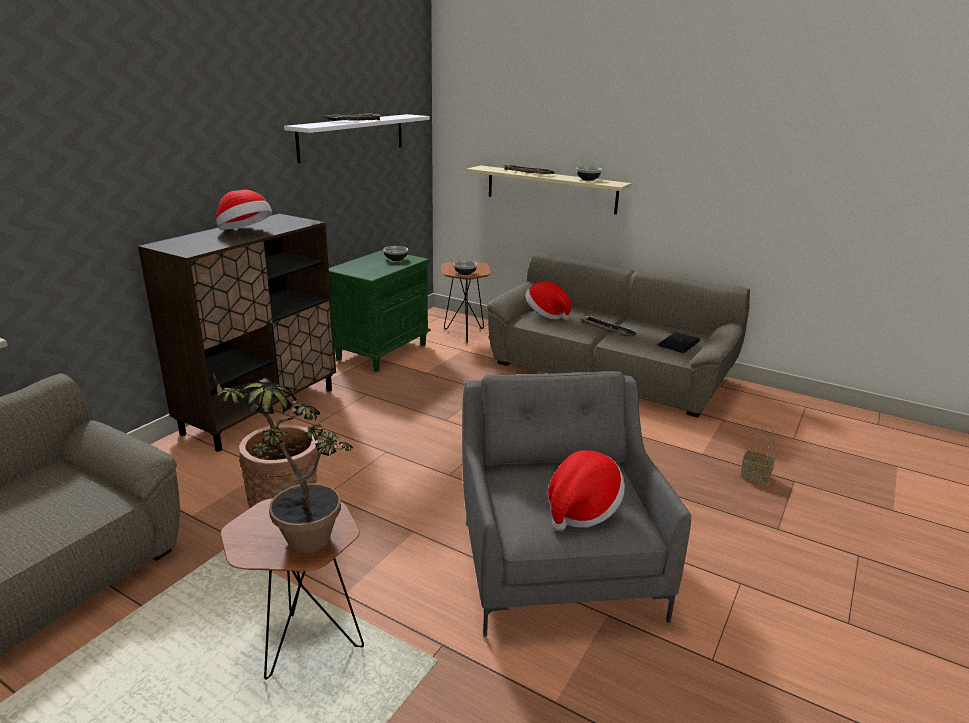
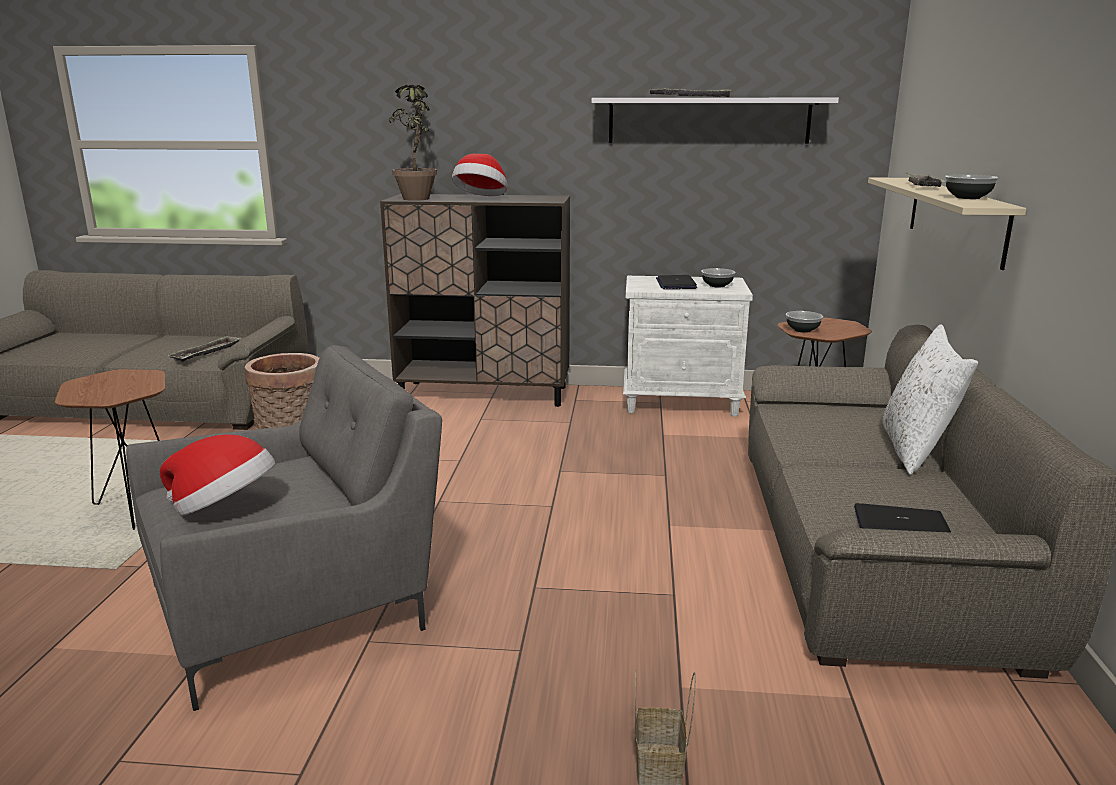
camera: 65 degrees right, 5 degrees down
potted plant [213,373,353,553] -> potted plant moved to [389,84,437,201]
green nightstand [329,250,431,372] -> white nightstand [623,276,753,417]
hat [525,281,571,320] -> none
tray [580,316,638,337] -> tray moved to [168,335,241,362]
none -> laptop [656,275,697,289]
none -> white pillow [882,325,978,475]

